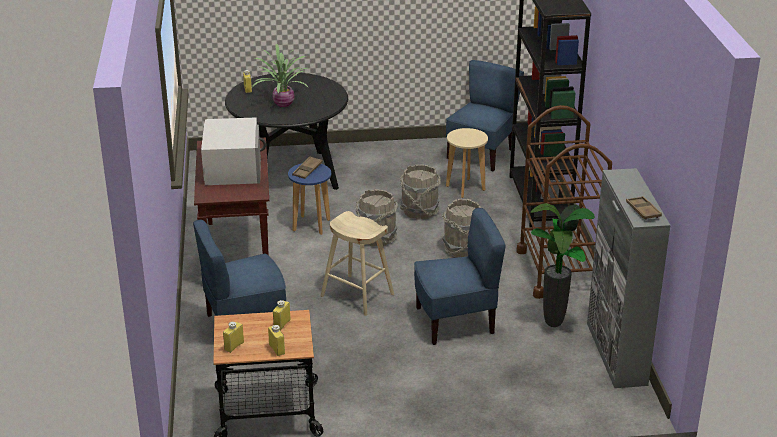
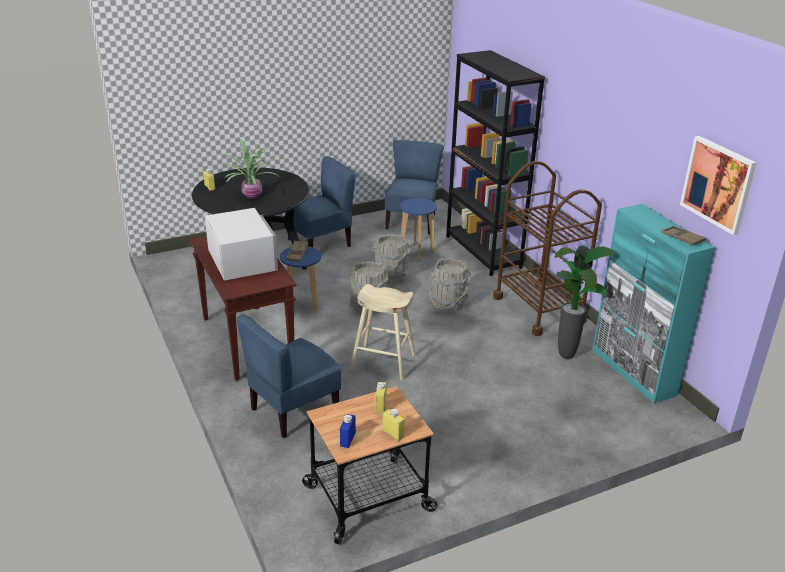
camera: 20 degrees left, 0 degrees up
yellow bottle [223,322,244,353] -> blue bottle [340,414,356,448]
blue chair [414,208,506,345] -> blue chair moved to [285,156,356,247]
beige stool [446,128,488,198] -> blue stool [400,198,437,260]
grey cabinet [587,168,671,388] -> turquoise cabinet [592,204,715,403]
none -> picture [680,136,757,235]

